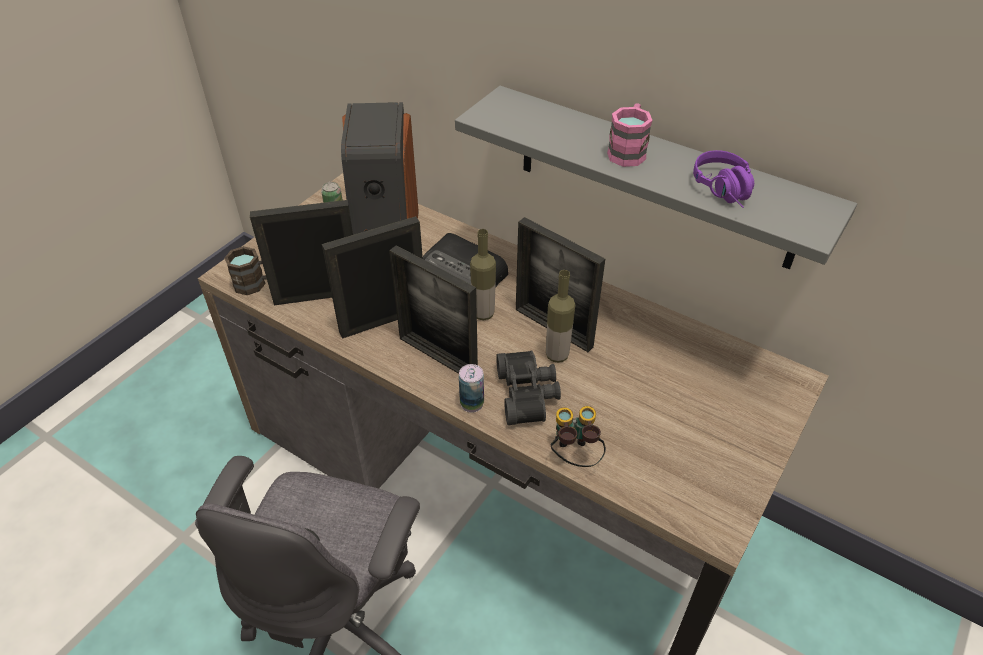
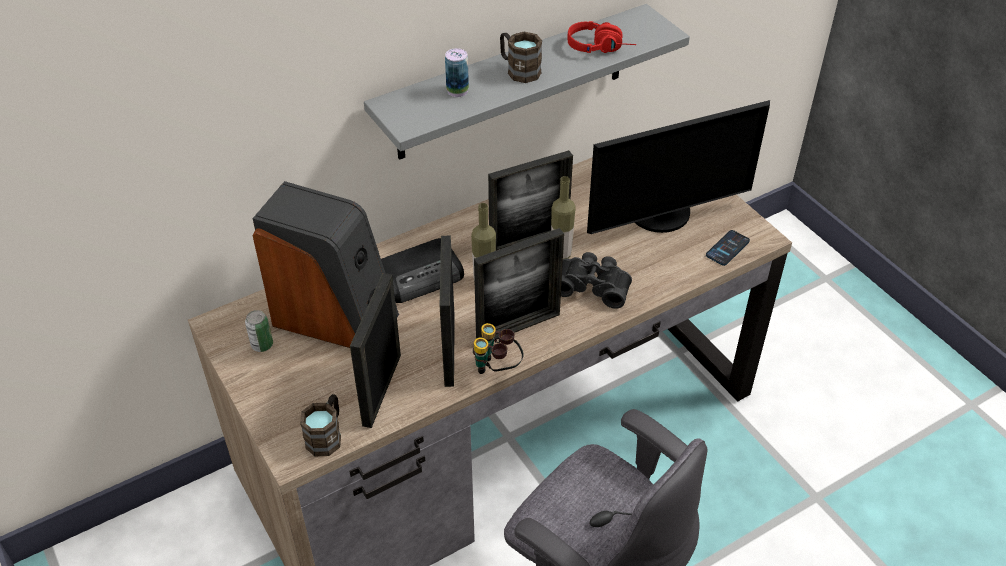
camera: 65 degrees left, 0 degrees up
can [459,364,484,413] -> can moved to [445,48,469,97]
binoculars [550,406,606,467] -> binoculars moved to [473,323,524,374]
pink mug [607,104,653,167] -> brown mug [500,32,542,83]
purple headphones [693,150,754,208] -> red headphones [567,21,636,53]
none -> monitor [587,100,770,234]
none -> phone [706,230,750,266]

